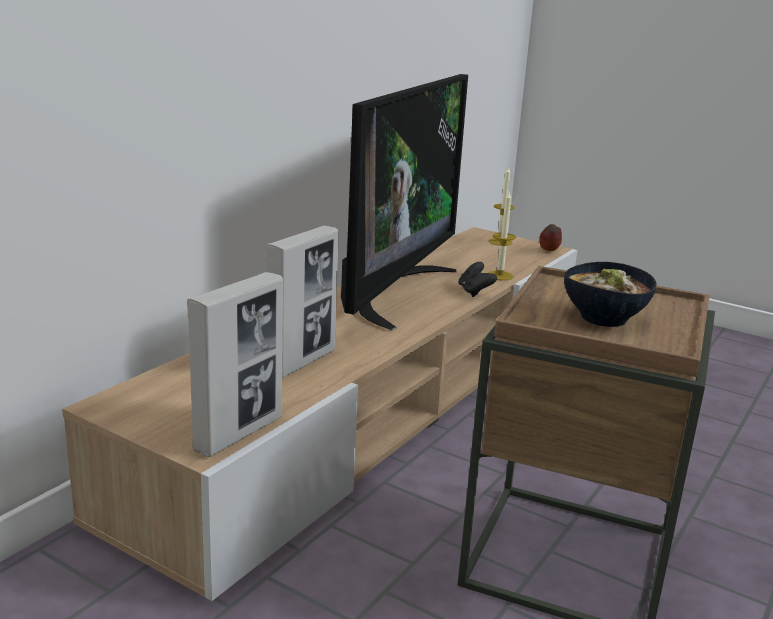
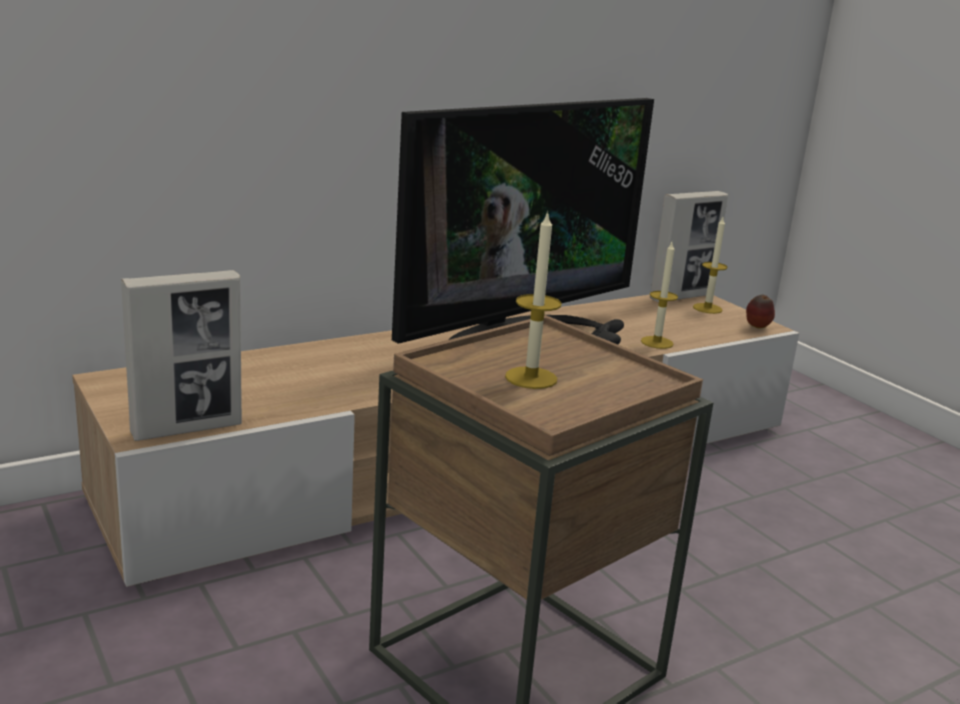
camera: 25 degrees right, 0 degrees up
picture frame [266,226,339,378] -> picture frame moved to [650,191,728,302]
bowl [564,262,657,327] -> candle [505,211,562,389]

